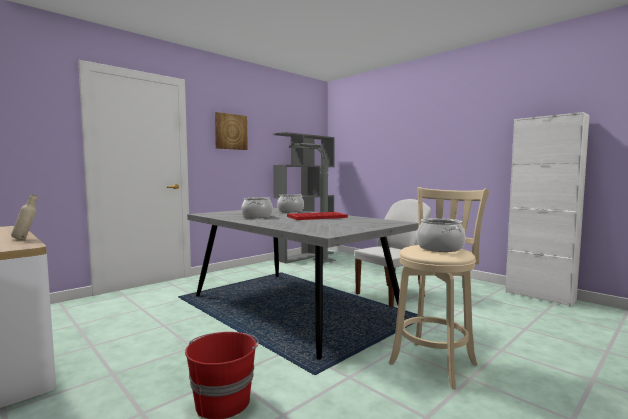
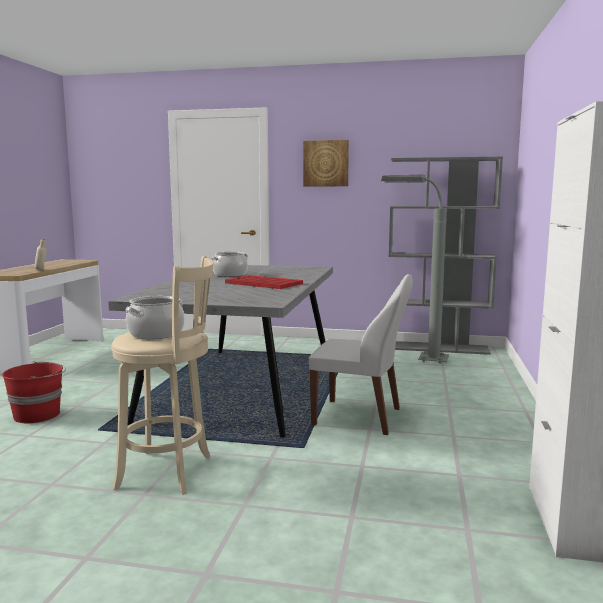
camera: 55 degrees right, 5 degrees up
cooking pot [277,194,304,212] -> none

